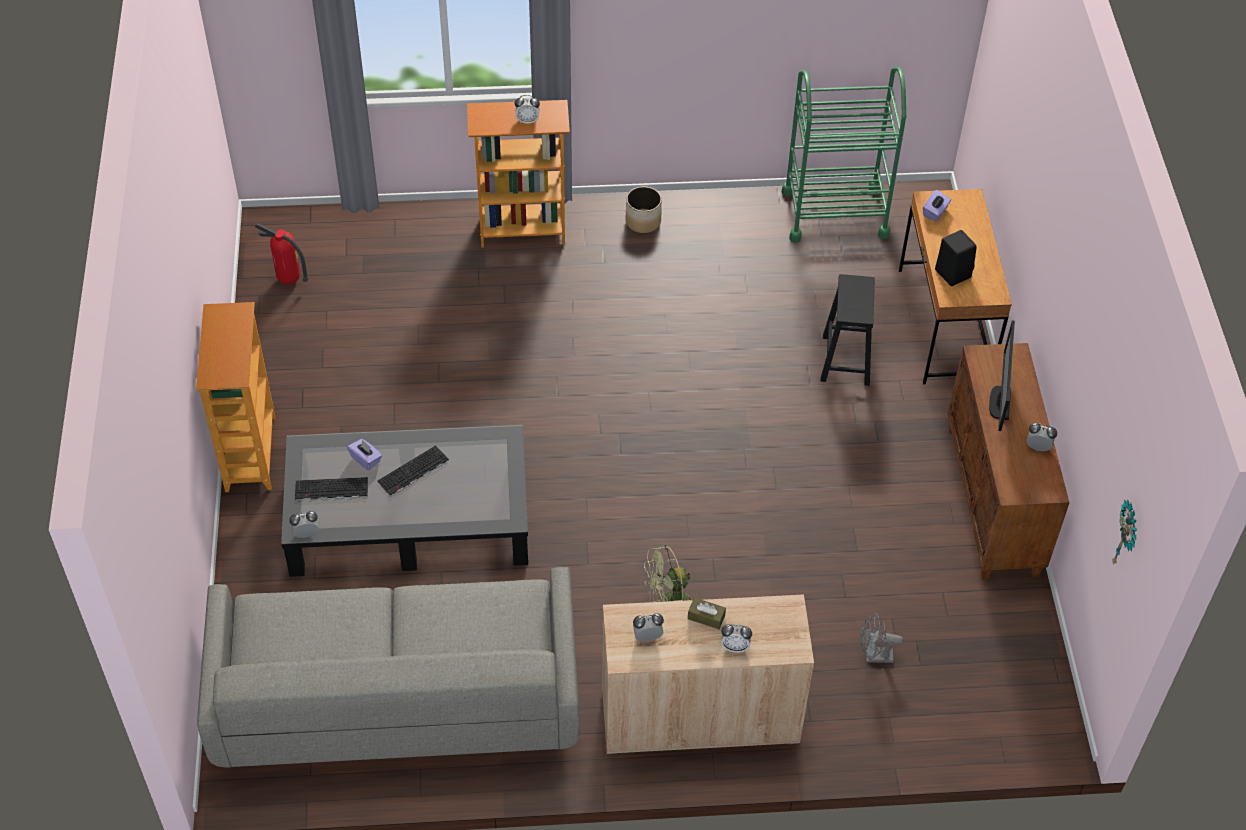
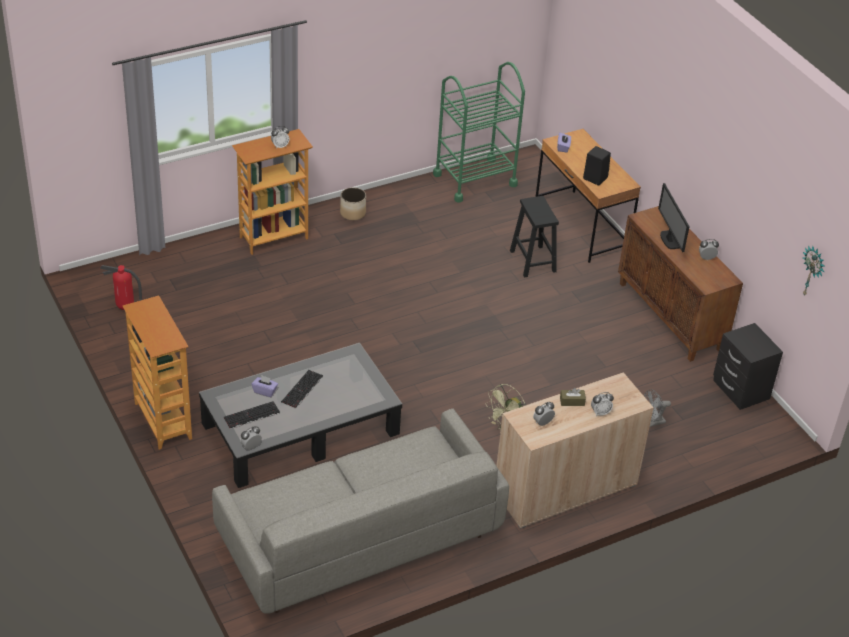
camera: 25 degrees left, 10 degrees down
none -> black nightstand [713,323,783,410]

